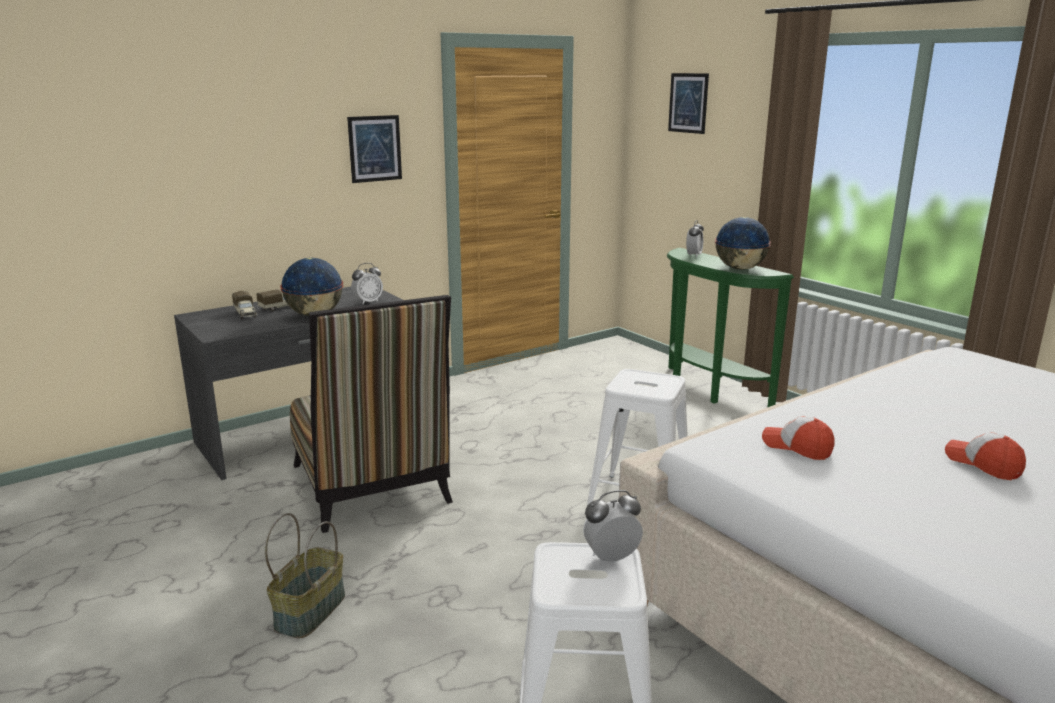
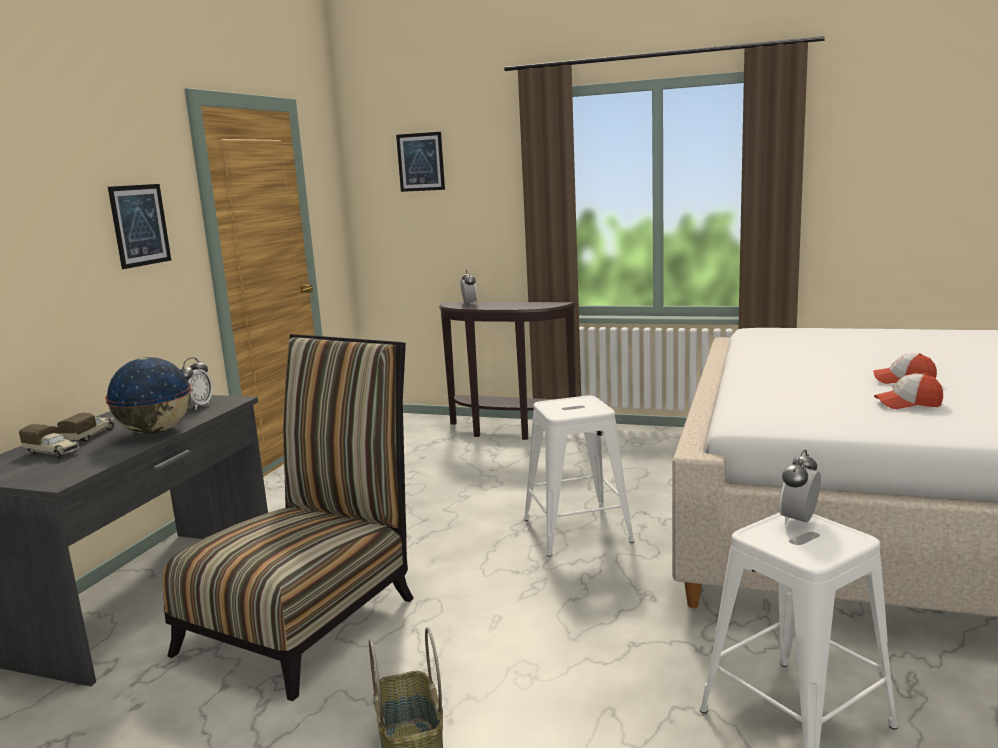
camera: 35 degrees left, 5 degrees down
chair [290,295,453,533] -> chair turned 90 degrees counterclockwise [162,334,414,701]
green console table [667,248,794,408] -> brown console table [439,302,576,440]
globe [715,217,771,270] -> none
cap [762,416,835,460] -> cap moved to [874,373,943,409]

